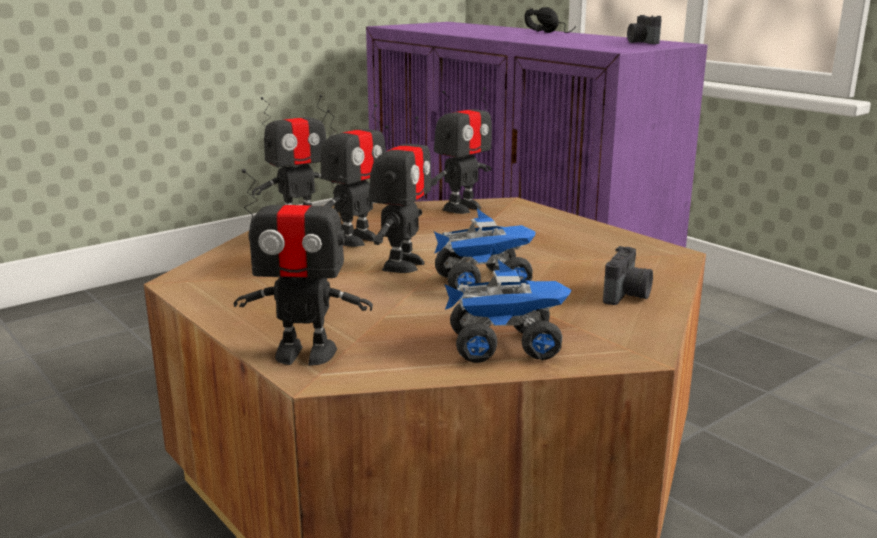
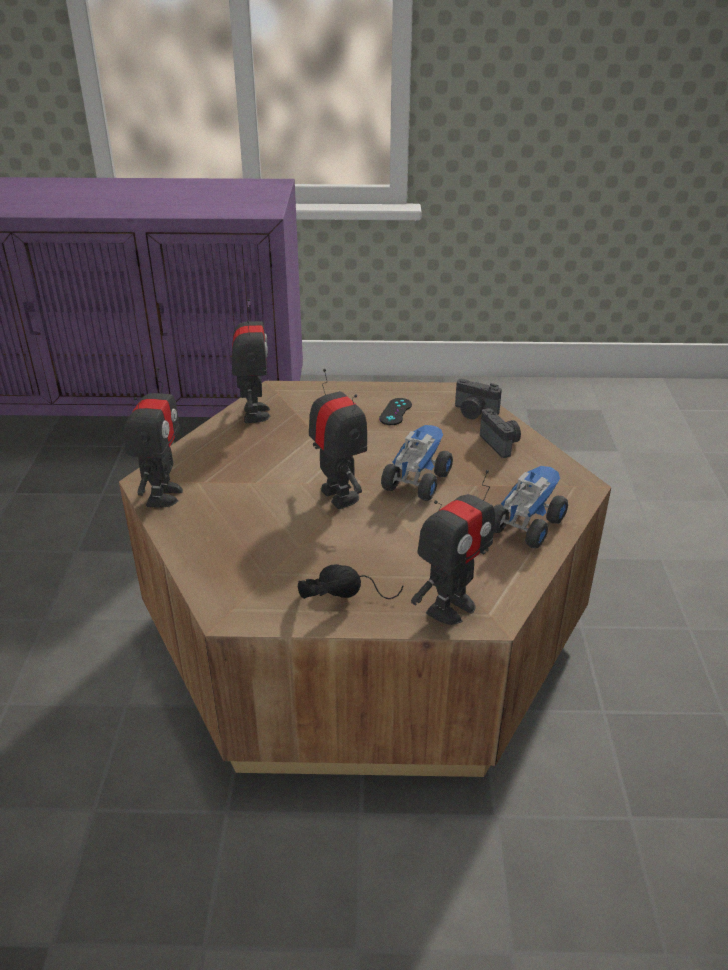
camera: 50 degrees left, 15 degrees up
toy robot [321,104,386,247] -> none
black headphones [525,7,576,33] -> black headphones moved to [298,564,403,599]
camera [627,15,662,44] -> camera moved to [455,379,502,419]
none -> black game controller [379,398,412,425]

